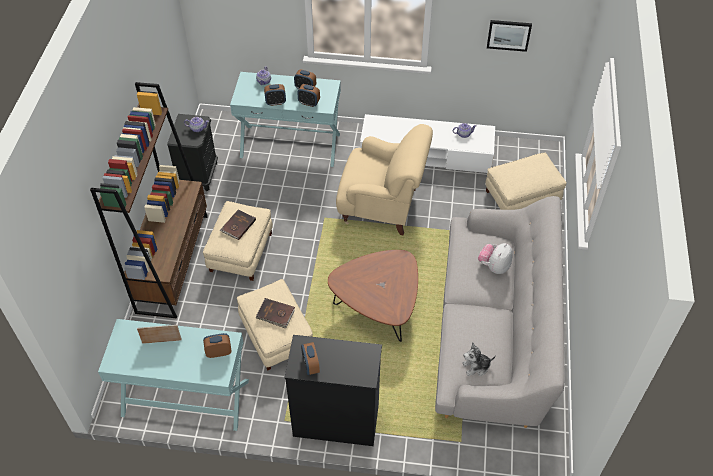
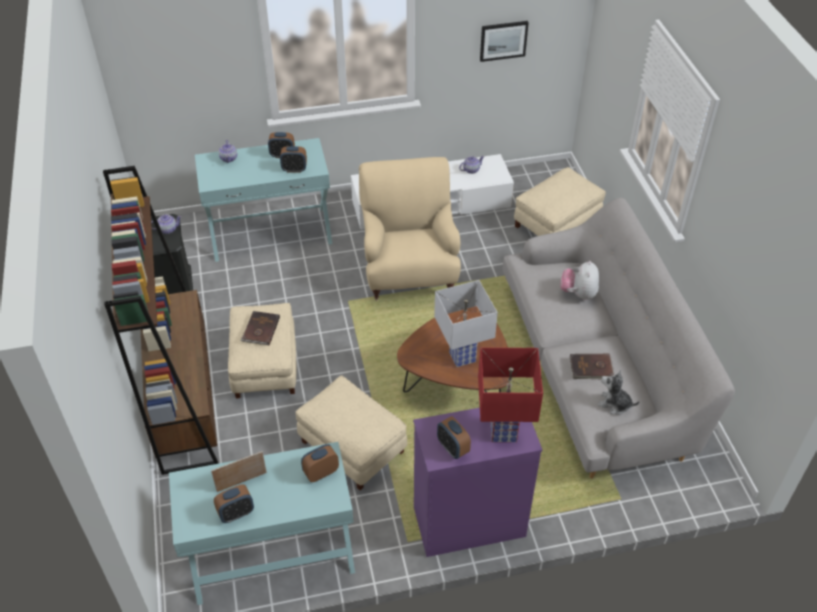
camera: 20 degrees left, 5 degrees down
brown book [256,298,295,329] -> brown book moved to [570,354,615,379]
alarm clock [264,84,286,106] -> alarm clock moved to [214,484,254,523]
black dresser [284,335,382,446] -> purple dresser [413,408,542,557]
beige armchair [336,124,433,235] -> beige armchair turned 90 degrees counterclockwise [359,157,461,301]
plush toy [463,342,496,376] -> plush toy turned 60 degrees clockwise [598,370,639,415]
none -> white table lamp [434,280,498,367]
none -> red table lamp [478,348,543,442]

